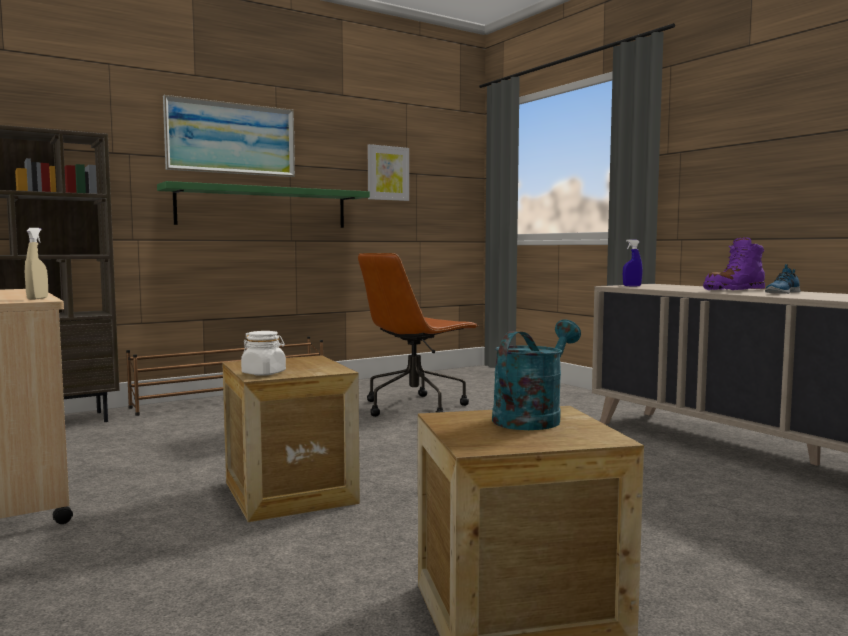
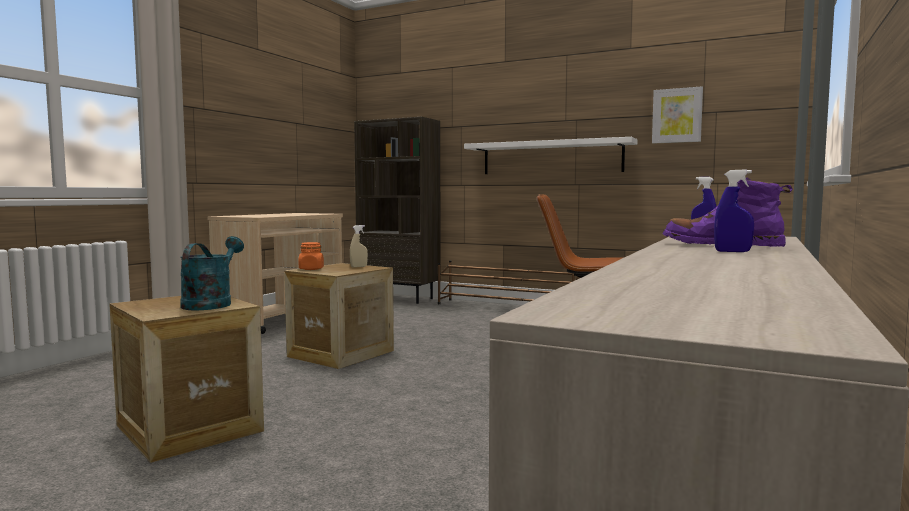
camera: 60 degrees right, 0 degrees up
beige spray bottle [25,228,48,300] -> beige spray bottle moved to [350,225,368,268]
green shelf [157,181,370,228] -> white shelf [464,137,637,174]
picture [163,95,295,177] -> none
white jar [241,331,286,376] -> orange jar [299,242,324,270]
turquoise watering can [492,319,581,430] -> turquoise watering can turned 90 degrees counterclockwise [180,236,244,310]
shoe [765,264,801,294] -> blue spray bottle [714,169,754,252]

